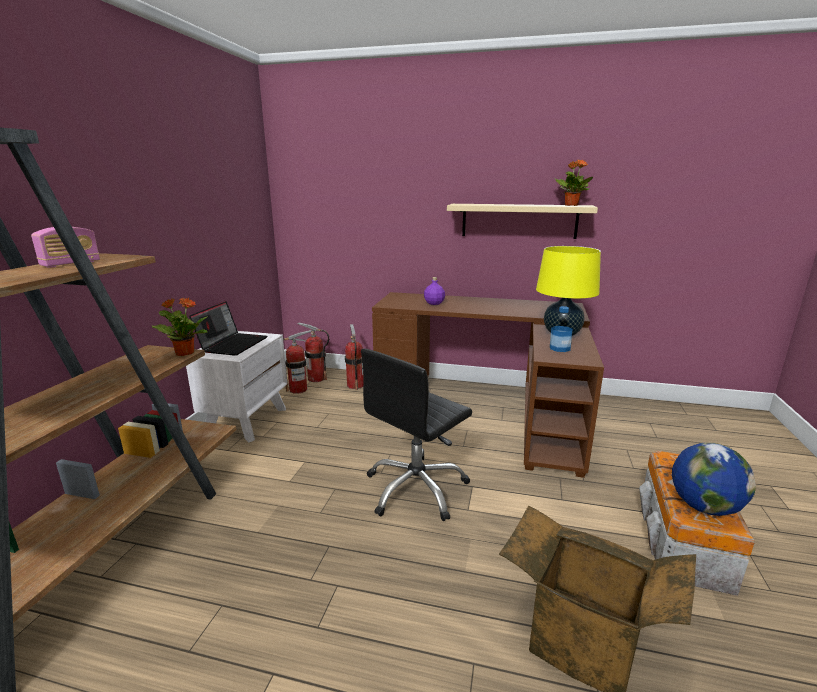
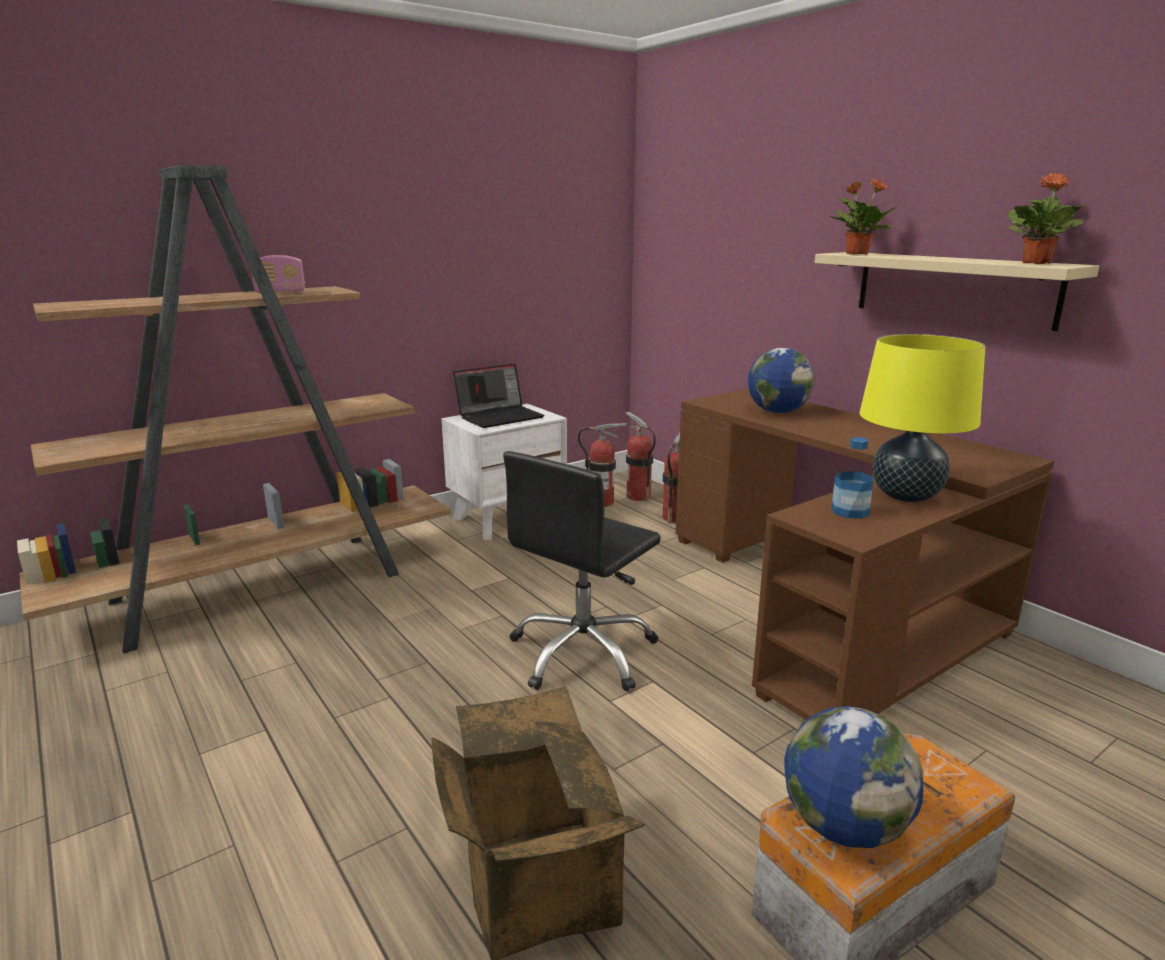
camera: 40 degrees right, 0 degrees up
potted plant [151,298,207,356] -> potted plant moved to [829,179,897,255]
black office chair [361,348,472,521] -> black office chair turned 45 degrees counterclockwise [503,451,661,691]
purple bottle [424,277,445,305] -> globe [748,348,814,413]

